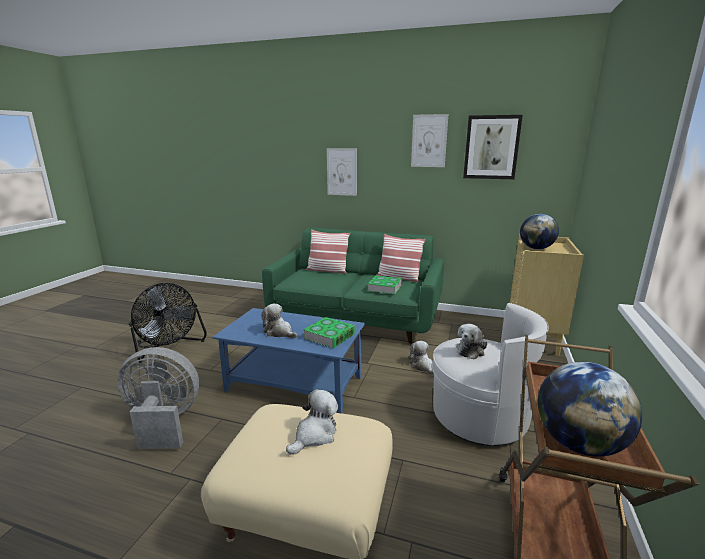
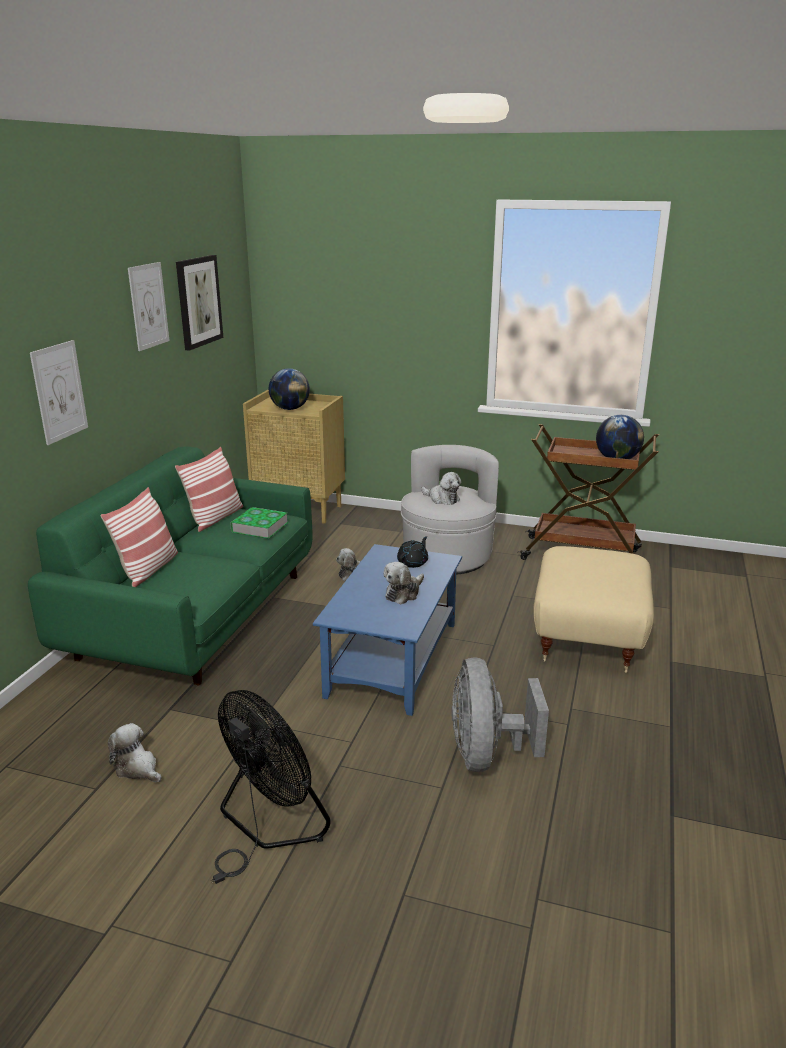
camera: 90 degrees left, 5 degrees up
plush toy [286,389,338,455] -> plush toy moved to [108,723,162,782]
book [303,317,355,348] -> black teapot [397,536,428,568]

